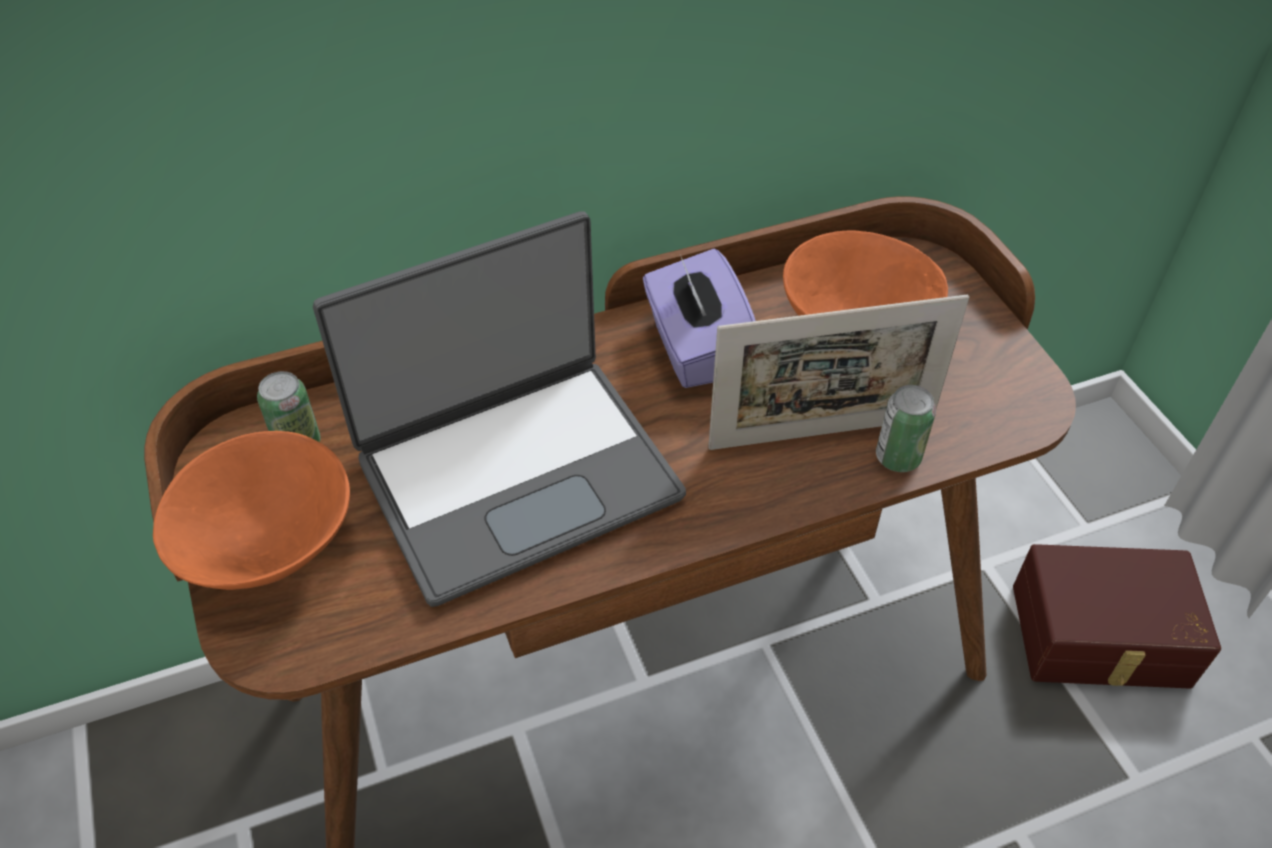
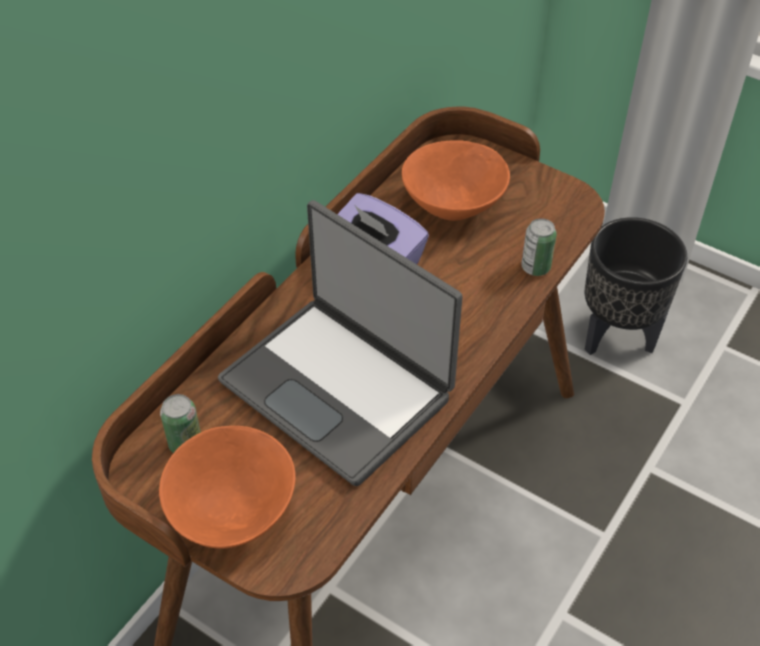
camera: 35 degrees left, 0 degrees up
laptop [313,211,686,607] -> laptop turned 105 degrees clockwise [218,200,463,486]
picture frame [708,294,969,450] -> none
brown storage box [1013,544,1221,689] -> black planter [585,217,687,355]

